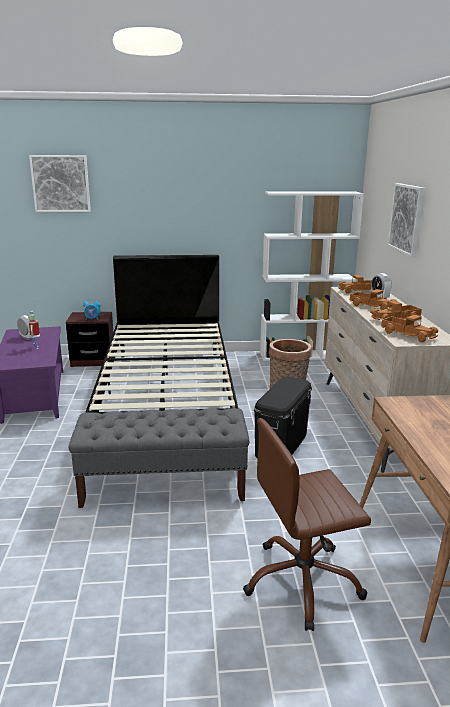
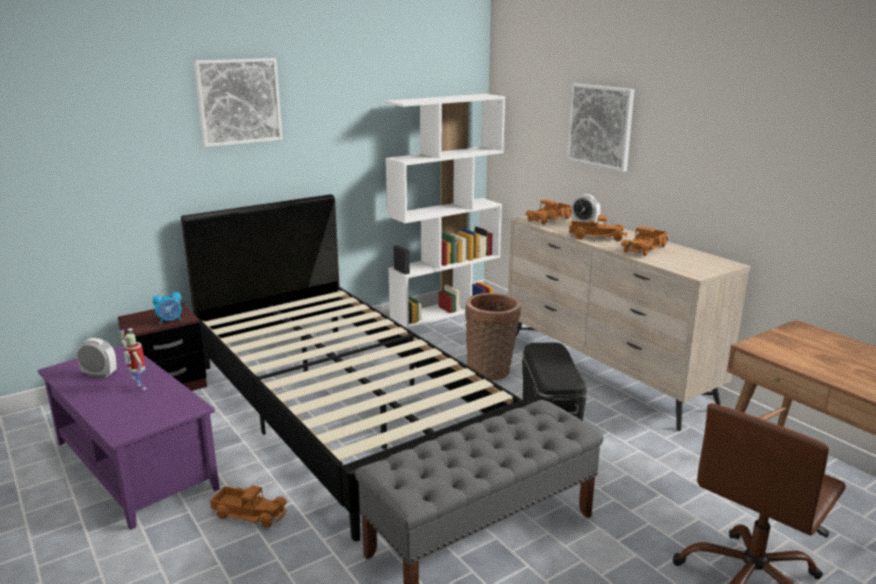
camera: 30 degrees left, 0 degrees up
picture [29,155,91,212] -> picture moved to [194,58,283,147]
toy truck [381,315,438,342] -> toy truck moved to [210,485,287,528]

